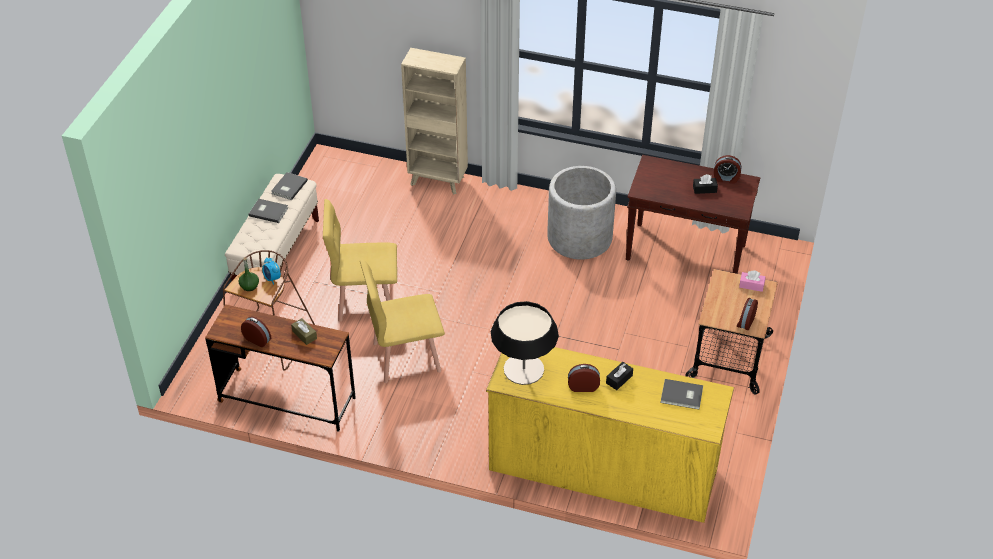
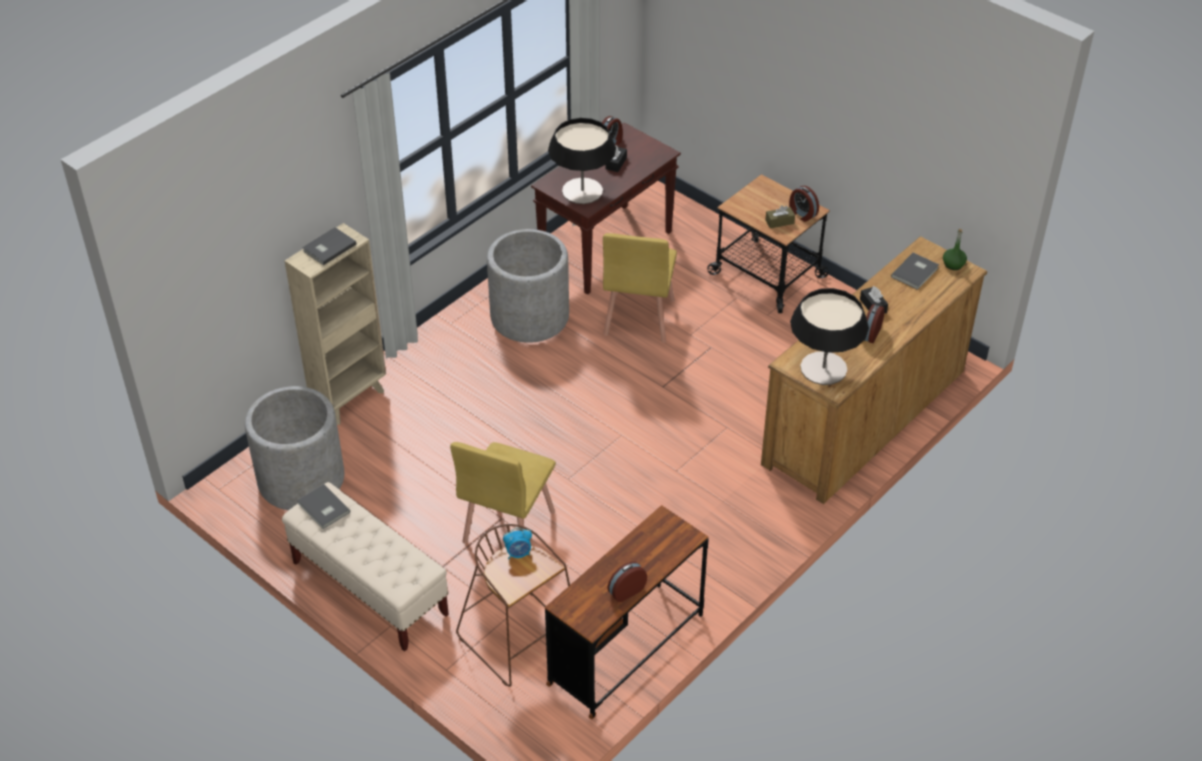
camera: 65 degrees left, 0 degrees up
green bottle [239,257,259,291] -> green bottle moved to [943,229,967,270]
grey book [249,199,288,223] -> grey book moved to [302,227,356,265]
brown tissue box [291,318,317,345] -> brown tissue box moved to [765,205,795,228]
yellow chair [360,260,445,383] -> yellow chair moved to [603,233,677,343]
yellow dresser [486,347,734,523] -> brown dresser [761,236,987,504]
pink tissue box [739,270,766,292] -> none
none -> grey planter [245,386,344,510]
none -> table lamp [548,118,616,204]

